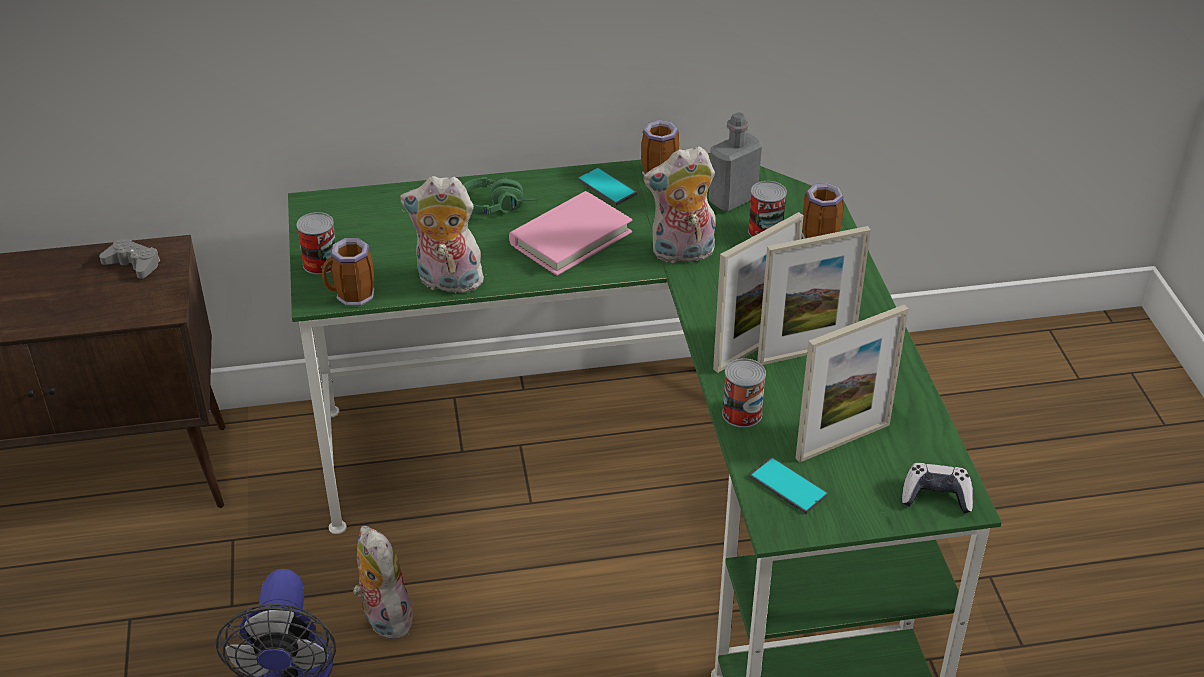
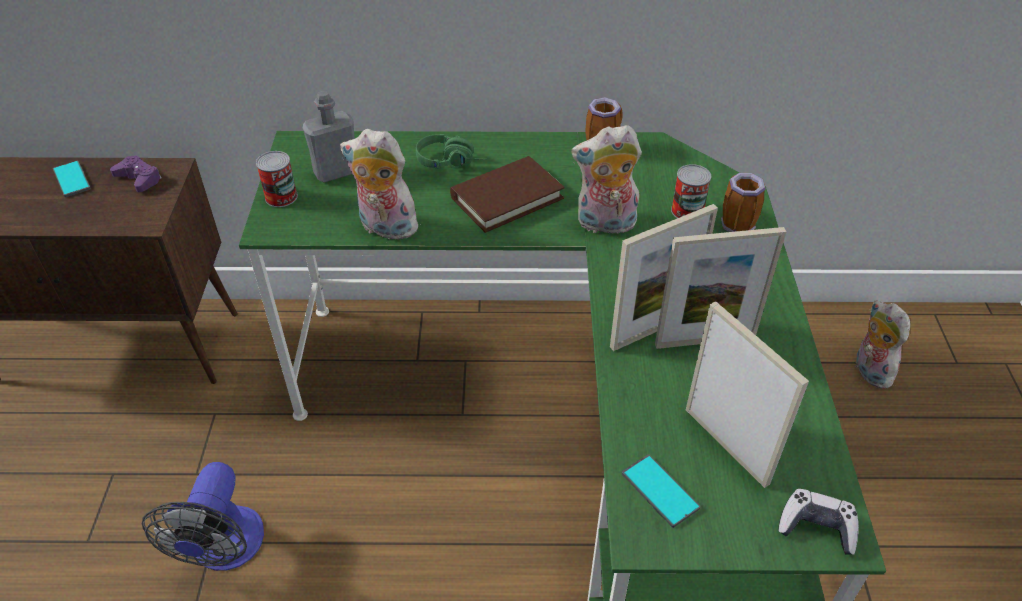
camera: 10 degrees right, 5 degrees up
grey game controller [99,238,160,279] -> purple game controller [110,155,162,192]
mug [322,238,375,306] -> none
plush toy [353,526,413,639] -> plush toy moved to [855,300,911,388]
pink book [509,191,632,275] -> brown book [450,156,565,233]
phone [578,167,637,205] -> phone moved to [53,161,91,197]
grey bottle [709,112,762,212] -> grey bottle moved to [303,91,355,183]
can [722,358,766,428] -> none
picture frame [795,305,909,463] -> picture frame turned 105 degrees counterclockwise [686,301,809,488]

